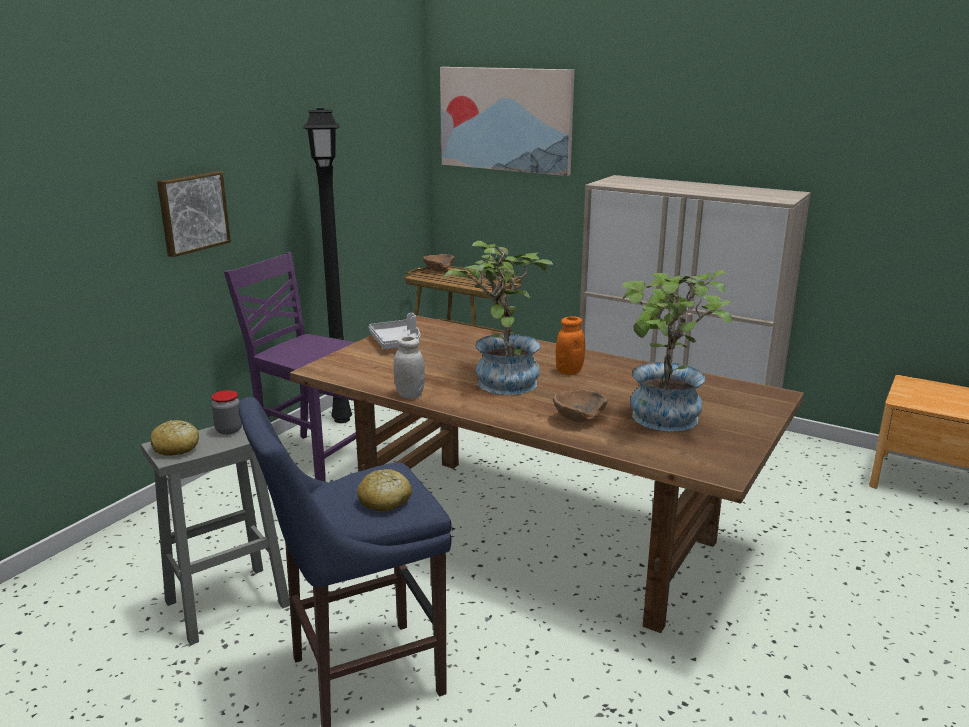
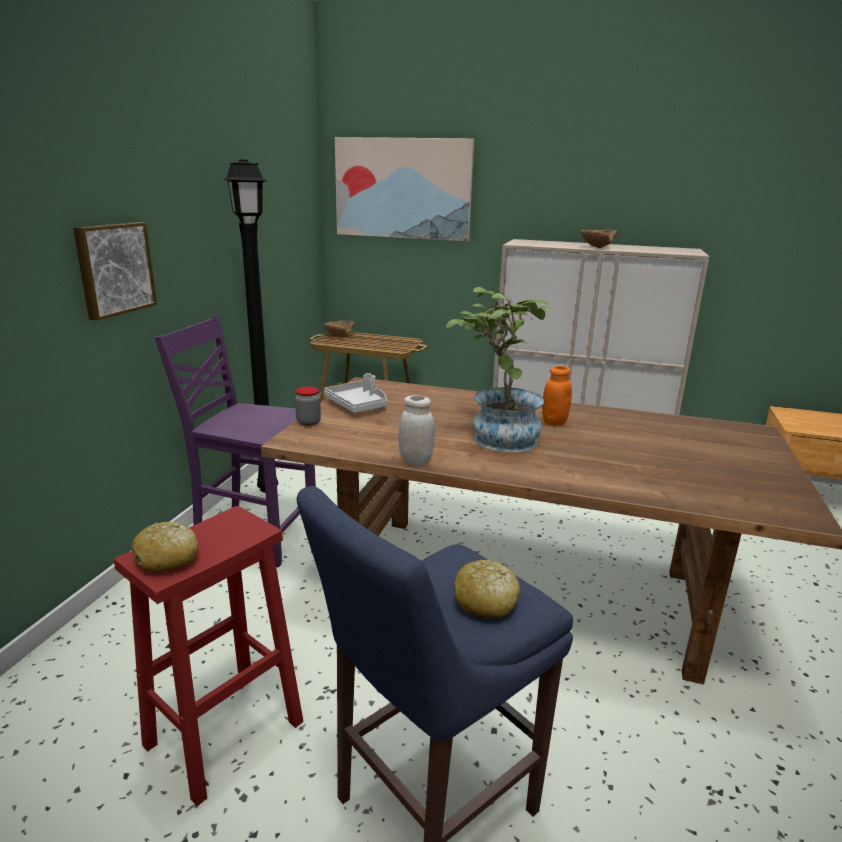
camera: 15 degrees left, 0 degrees up
grey stool [141,425,290,645] -> red stool [114,506,303,806]
jar [211,390,242,435] -> jar moved to [295,387,321,426]
brown bowl [553,389,608,422] -> brown bowl moved to [581,230,618,248]
potted plant [622,270,732,431] -> none

